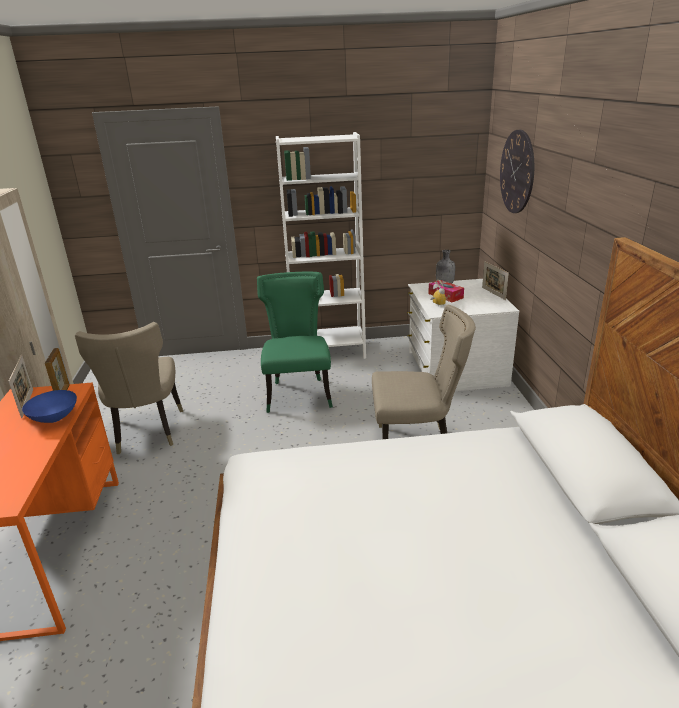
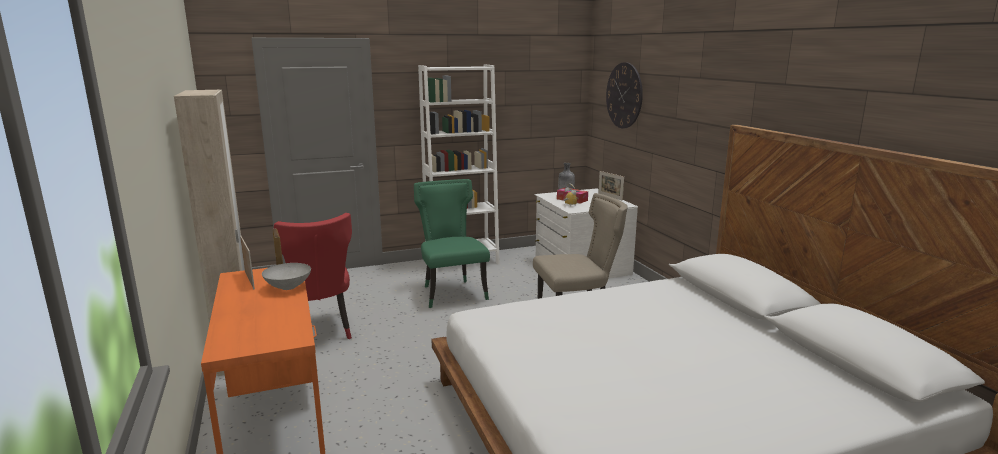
camera: 15 degrees left, 10 degrees down
blue bowl [22,390,77,423] -> grey bowl [262,263,311,290]
beige chair [75,322,183,454] -> red chair [274,213,352,339]

